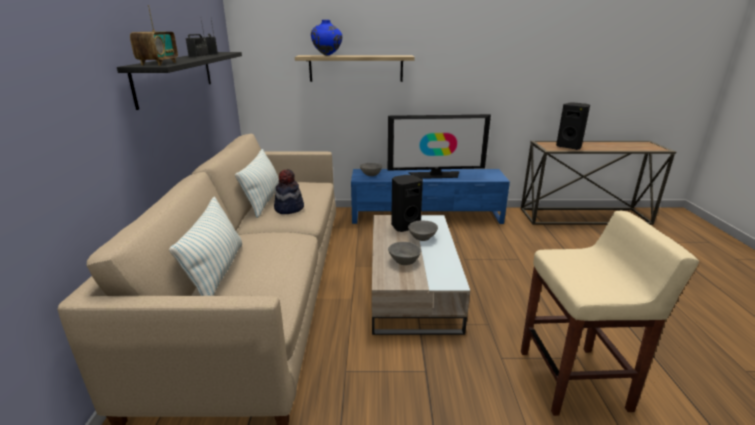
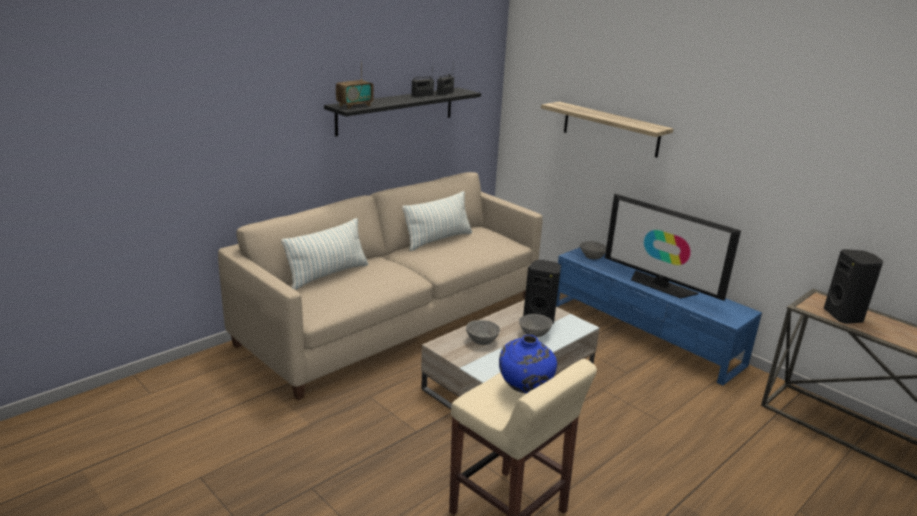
camera: 45 degrees right, 0 degrees up
hat [274,169,304,214] -> none
blue vase [311,20,342,56] -> blue vase moved to [499,335,557,393]

